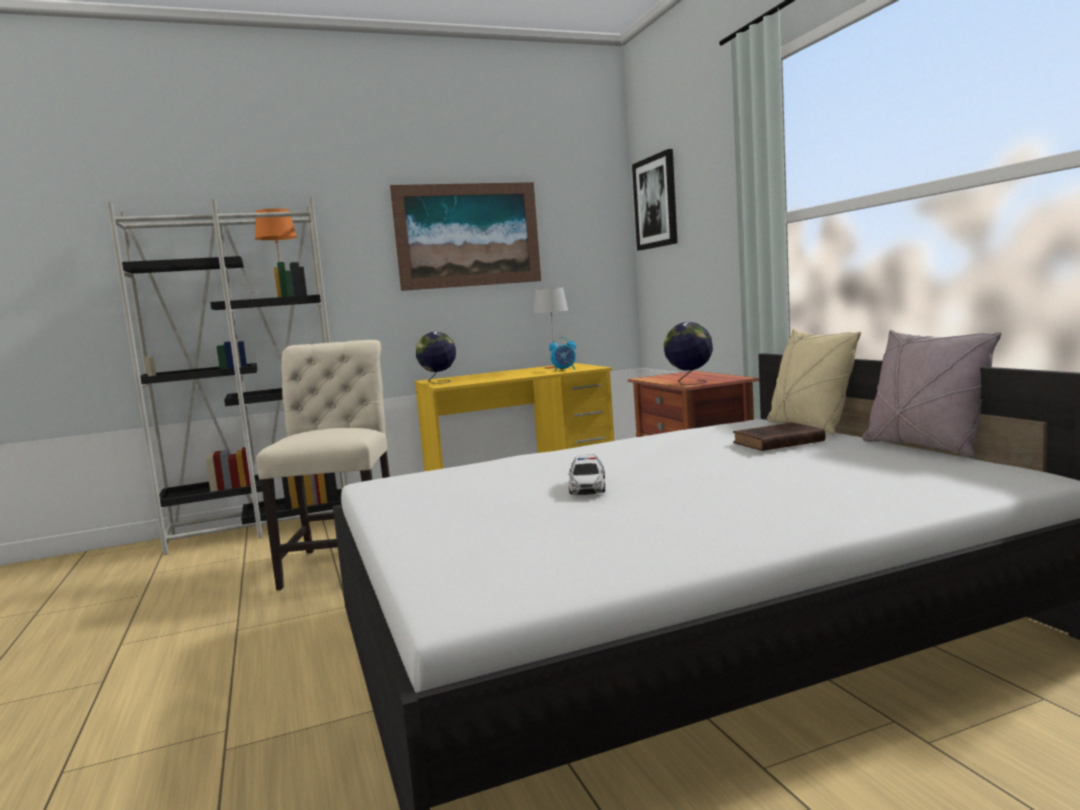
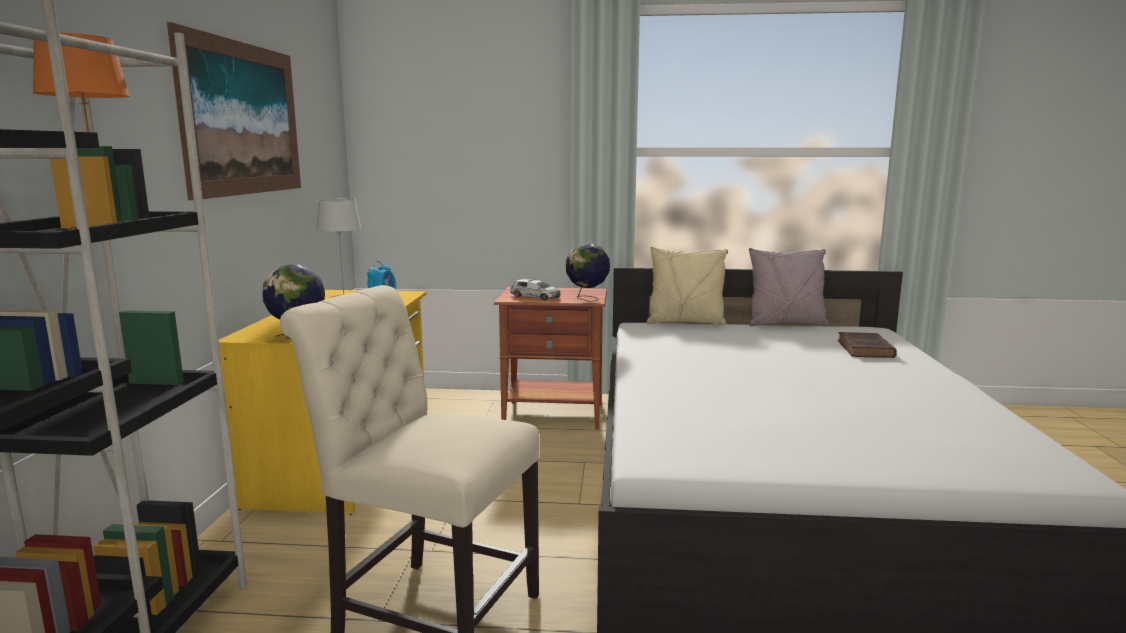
camera: 65 degrees left, 5 degrees up
toy car [568,455,605,495] -> toy car moved to [510,279,561,300]
picture [632,149,677,251] -> none
brown book [733,422,825,451] -> brown book moved to [837,332,897,358]

